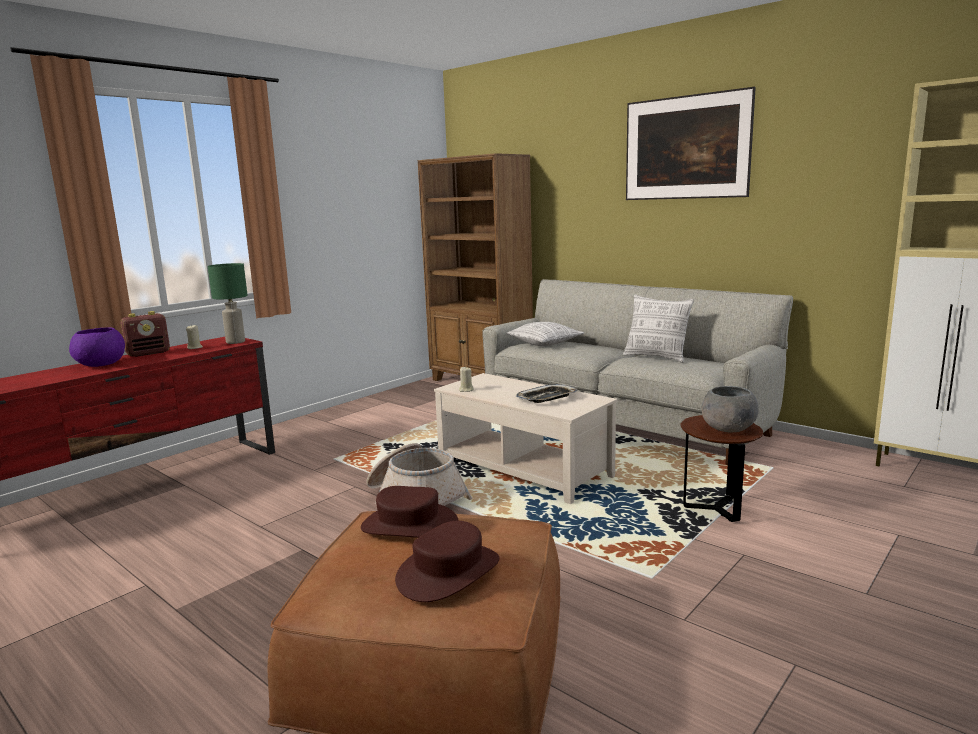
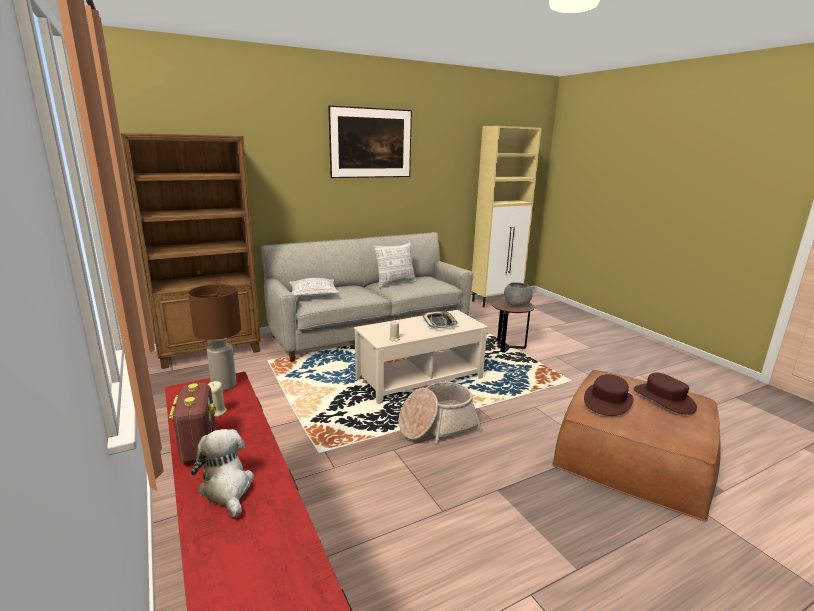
camera: 70 degrees left, 5 degrees up
purple bowl [69,328,125,367] -> plush toy [191,429,254,518]
green table lamp [208,263,248,344] -> brown table lamp [188,284,241,391]

